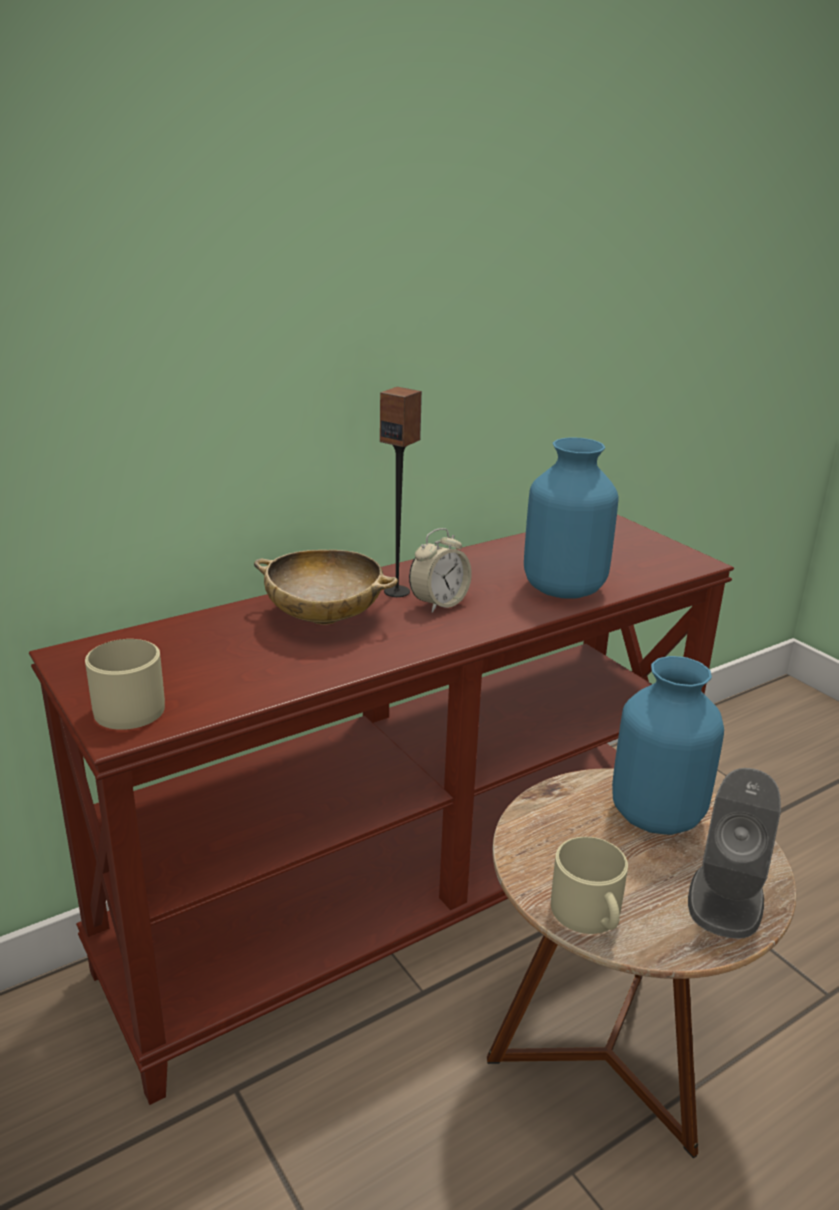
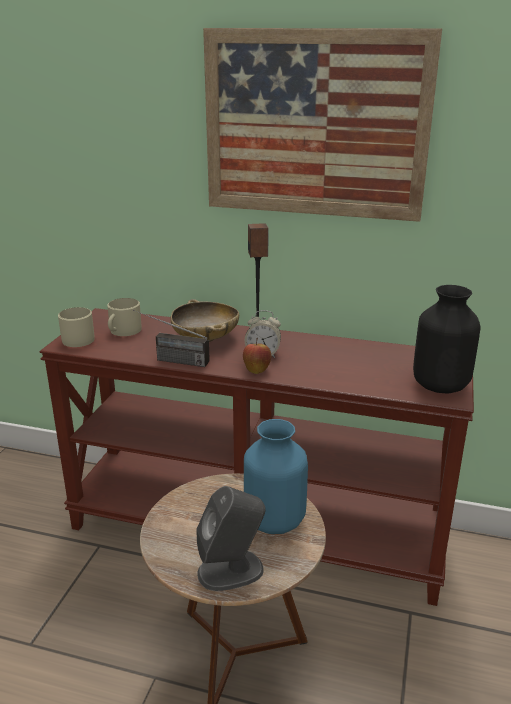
camera: 50 degrees right, 0 degrees up
blue vase [524,438,618,598] -> none
beige mug [551,837,628,934] -> beige mug moved to [107,298,141,336]
none -> radio [133,310,210,367]
none -> picture [203,28,442,222]
none -> apple [243,338,271,374]
none -> black vase [413,285,480,393]

